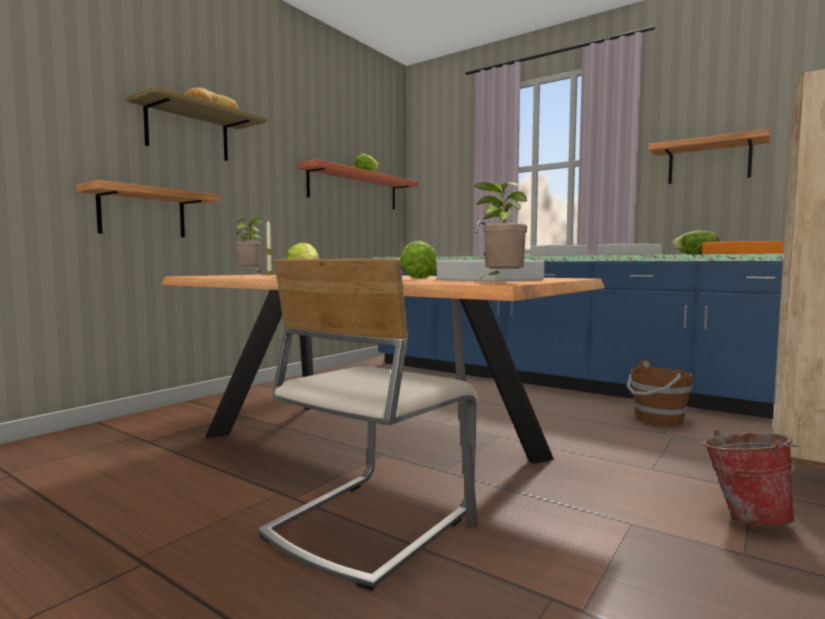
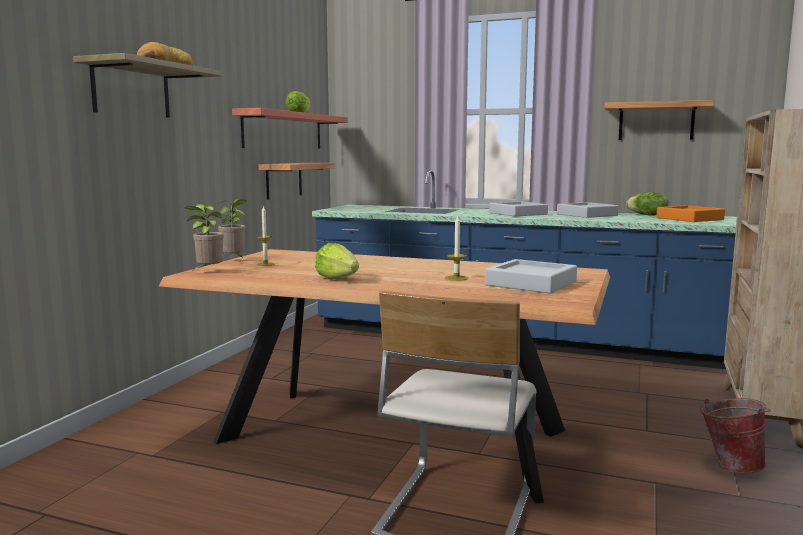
camera: 15 degrees left, 5 degrees up
shelf [76,180,221,237] -> shelf moved to [258,163,335,199]
lettuce [400,241,437,279] -> candle [445,215,468,281]
potted plant [473,182,527,282] -> potted plant moved to [185,204,224,271]
brown bucket [627,359,694,426] -> none

